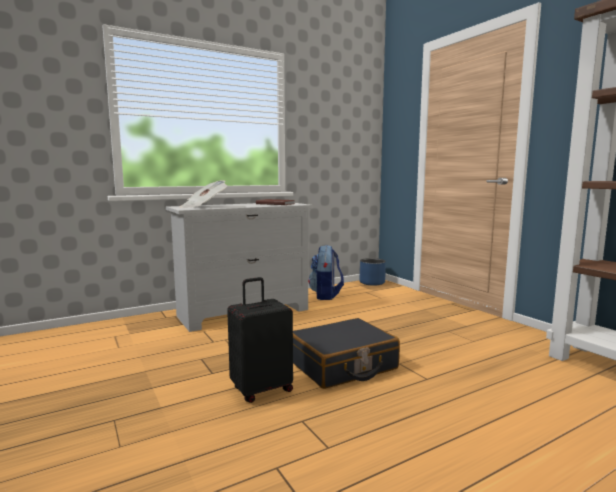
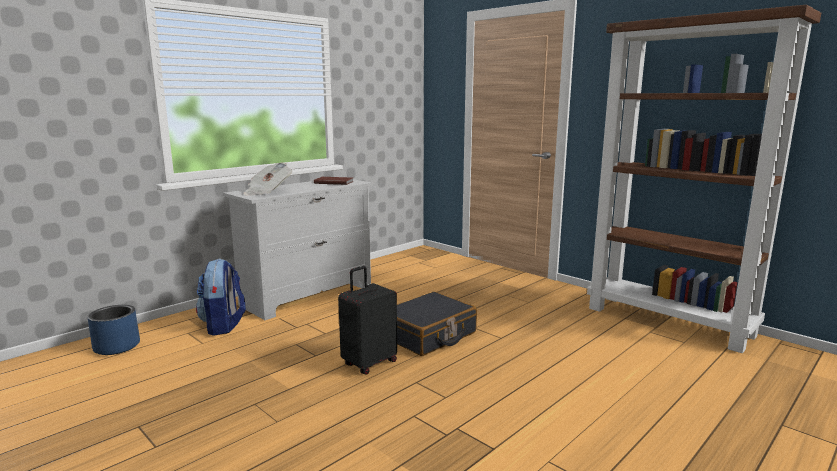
camera: 15 degrees left, 5 degrees up
backpack [308,245,344,300] -> backpack moved to [196,258,246,336]
blue planter [359,258,386,285] -> blue planter moved to [87,305,140,355]

